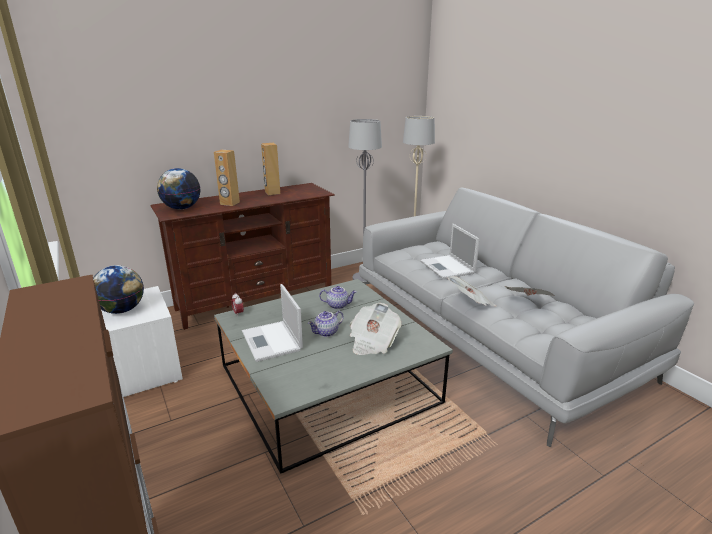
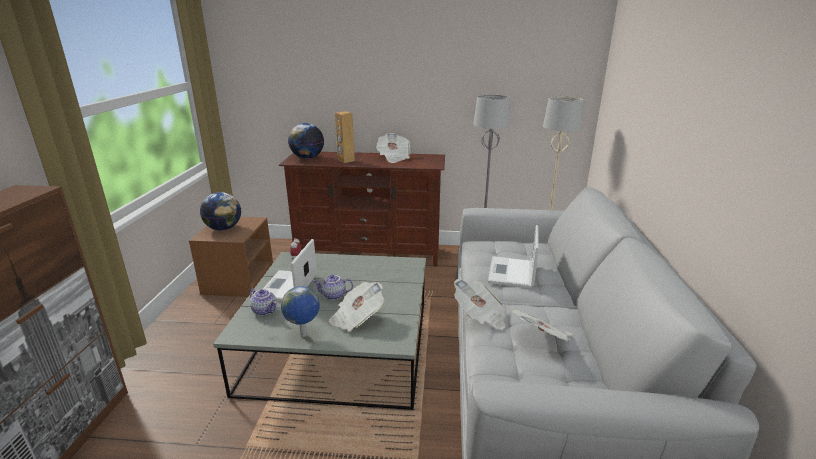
camera: 35 degrees right, 0 degrees up
white nightstand [101,286,183,398] -> brown nightstand [189,217,273,298]
brown speaker [261,143,280,195] -> newspaper [376,133,411,163]
teapot [319,286,356,309] -> teapot moved to [249,288,277,316]
none -> globe [281,286,320,337]

